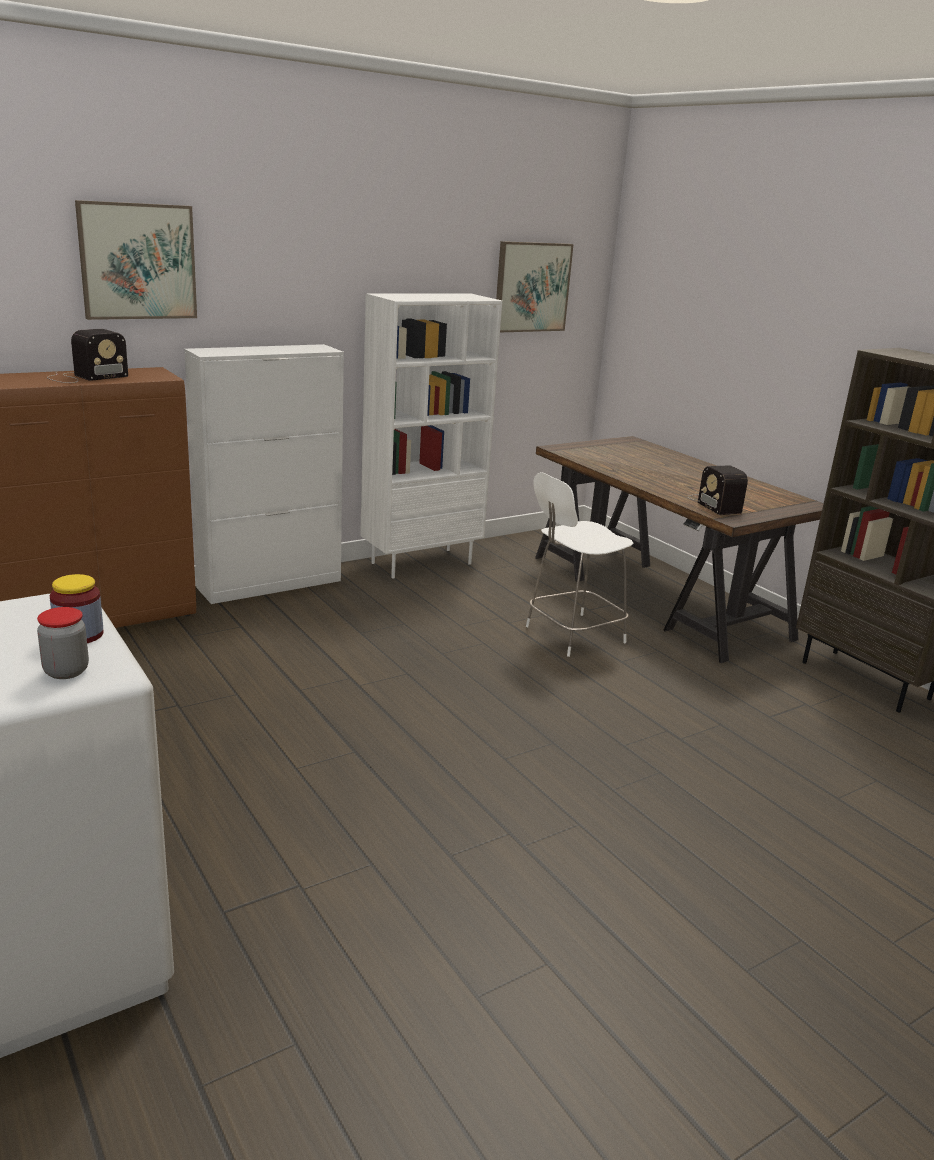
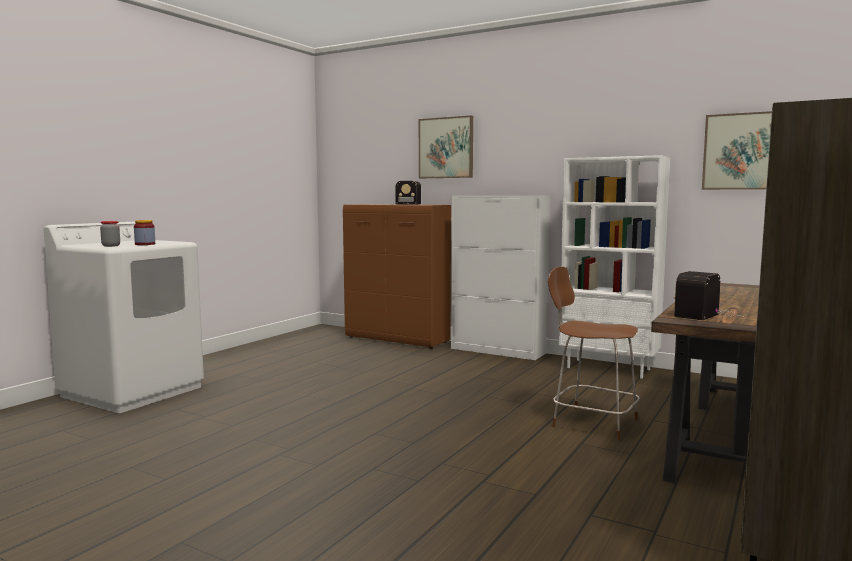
camera: 65 degrees right, 15 degrees down
white chair [526,472,633,657] -> brown chair [548,267,640,440]

